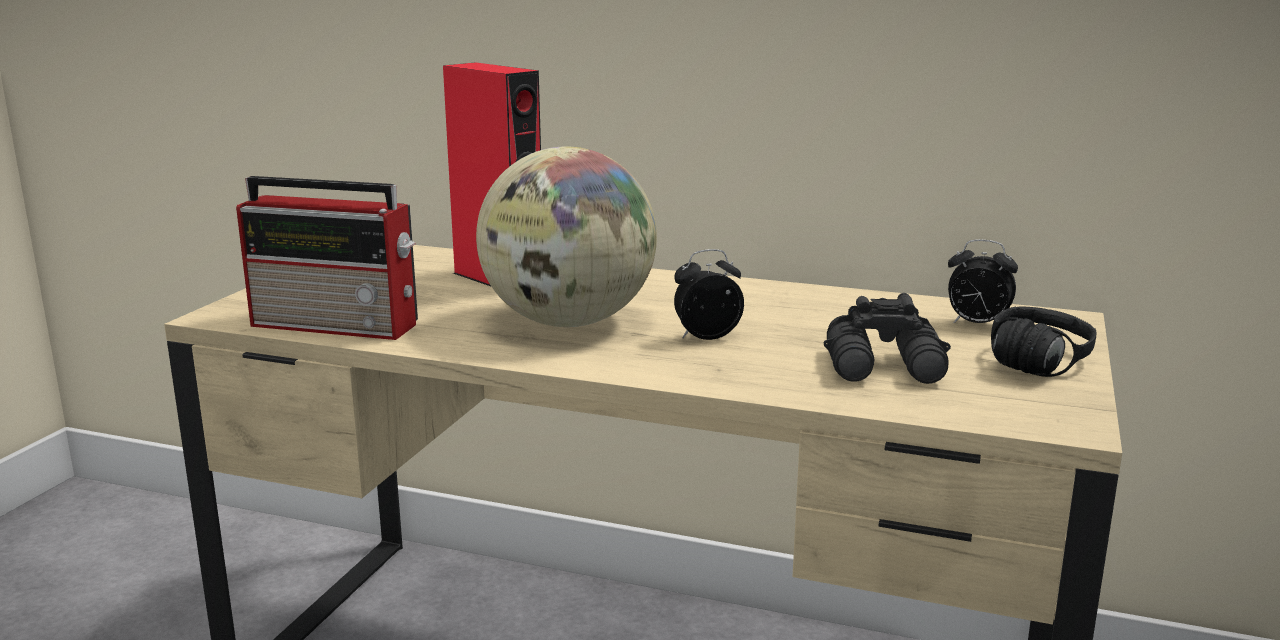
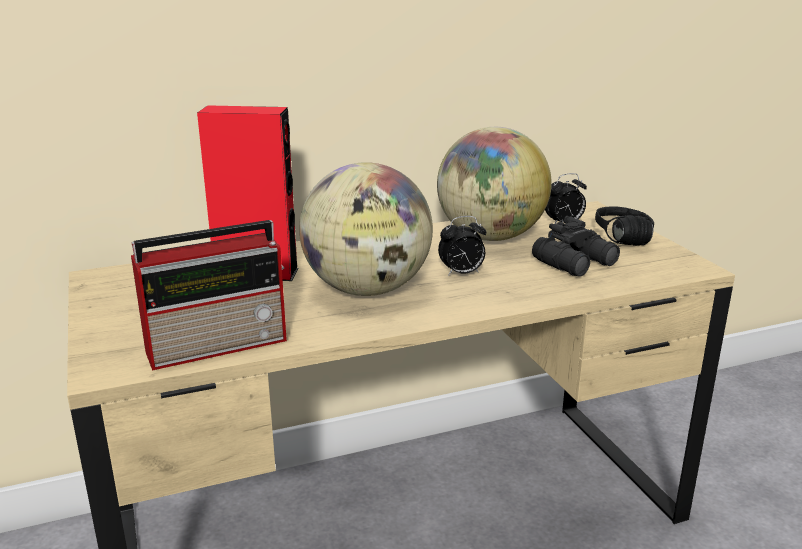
camera: 40 degrees left, 5 degrees up
alarm clock [674,249,744,340] -> alarm clock turned 135 degrees counterclockwise [438,216,486,276]
none -> globe [437,127,552,241]

